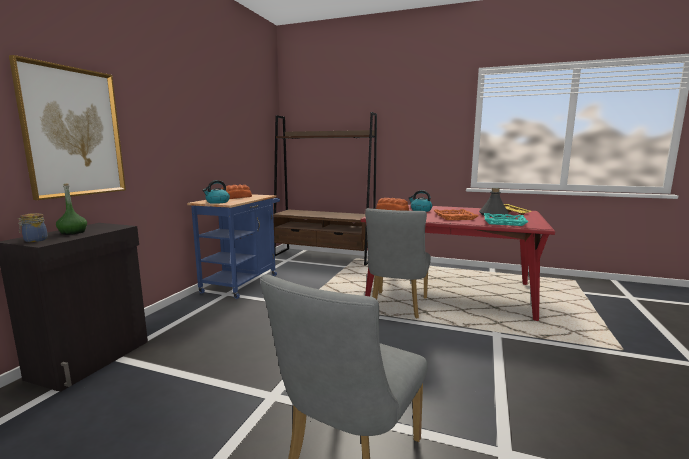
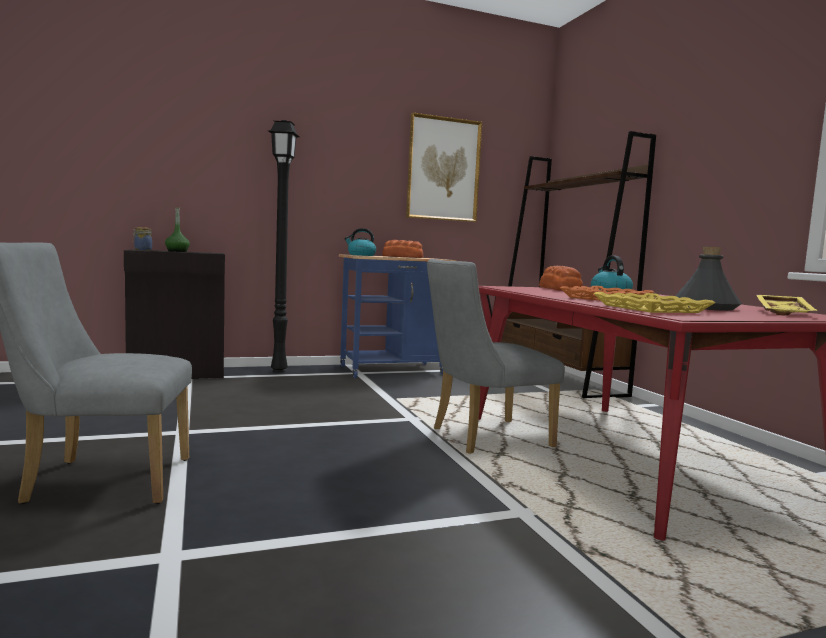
camera: 50 degrees right, 5 degrees down
picture [9,55,126,200] -> picture moved to [406,112,482,222]
turquoise tray [484,213,528,226] -> yellow tray [593,292,716,313]
none -> black floor lamp [268,120,299,373]

